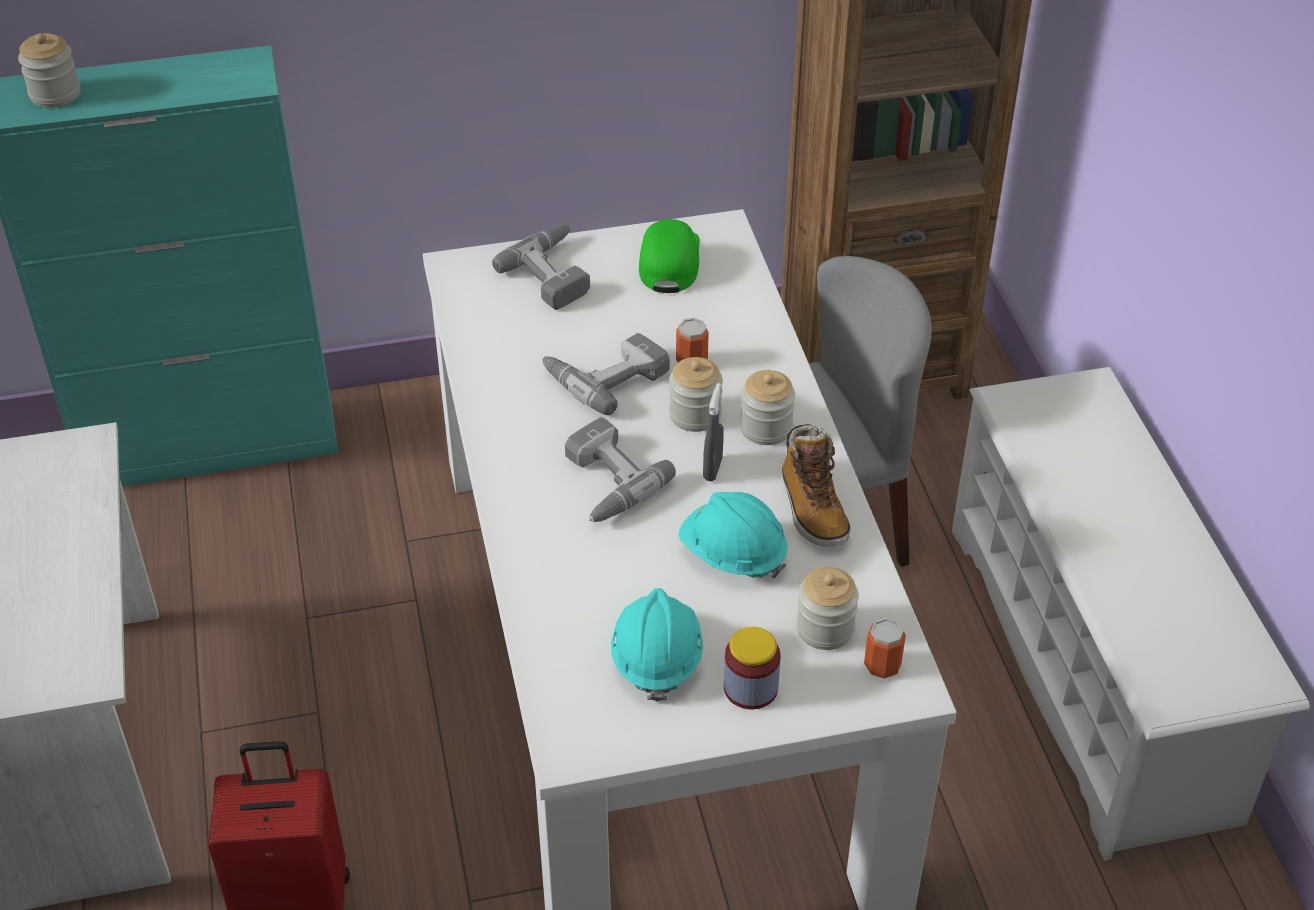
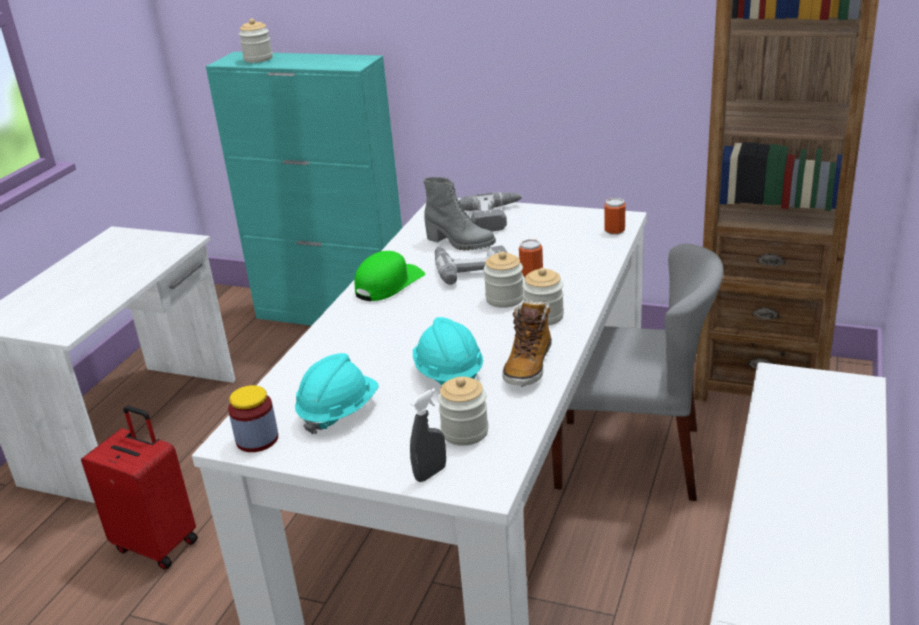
camera: 35 degrees right, 15 degrees down
power drill [565,417,676,522] -> none
green cap [639,219,700,293] -> green cap moved to [355,251,425,301]
grey spray bottle [703,383,724,481] -> grey spray bottle moved to [410,388,446,482]
jar [724,627,780,709] -> jar moved to [228,385,278,452]
can [864,618,906,679] -> can moved to [604,198,625,235]
none -> grey boot [423,177,496,251]

